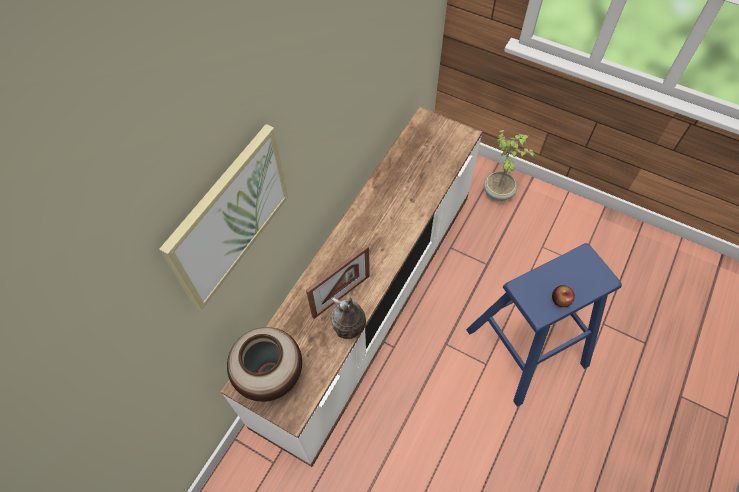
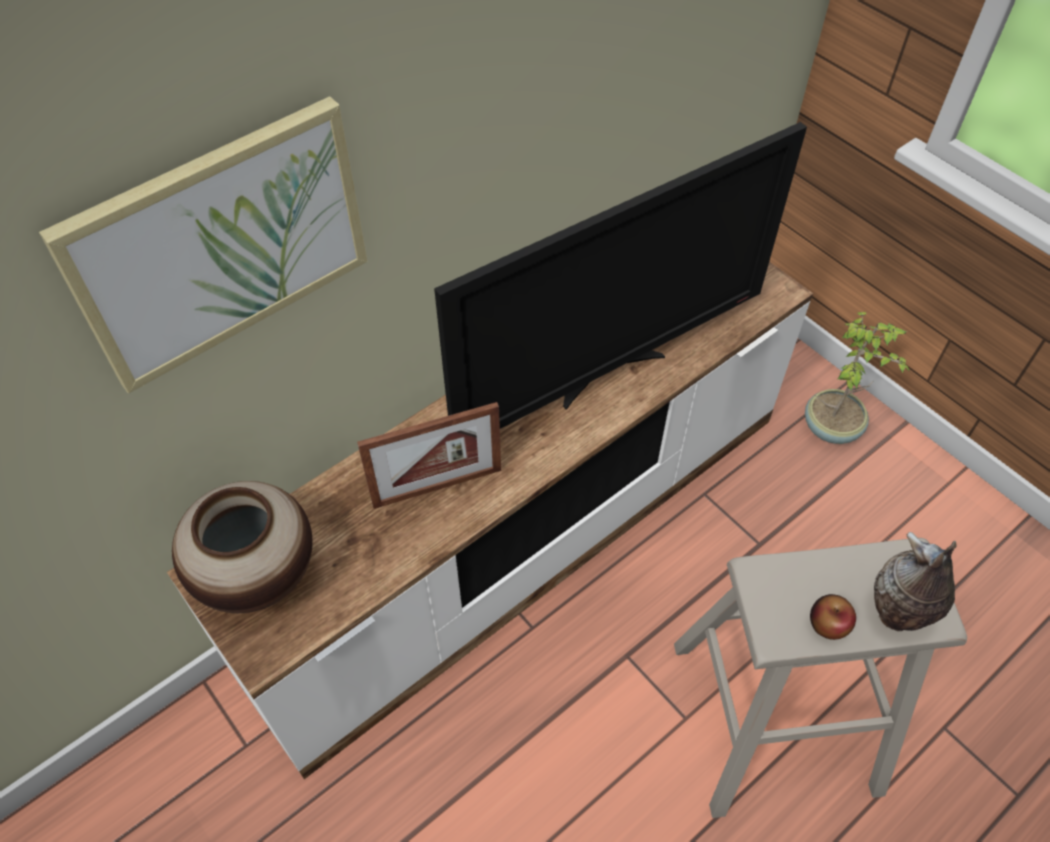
camera: 20 degrees right, 5 degrees down
vase [330,297,366,339] -> vase moved to [874,532,957,631]
blue stool [466,243,622,407] -> beige stool [674,538,967,818]
none -> television [434,122,807,429]

